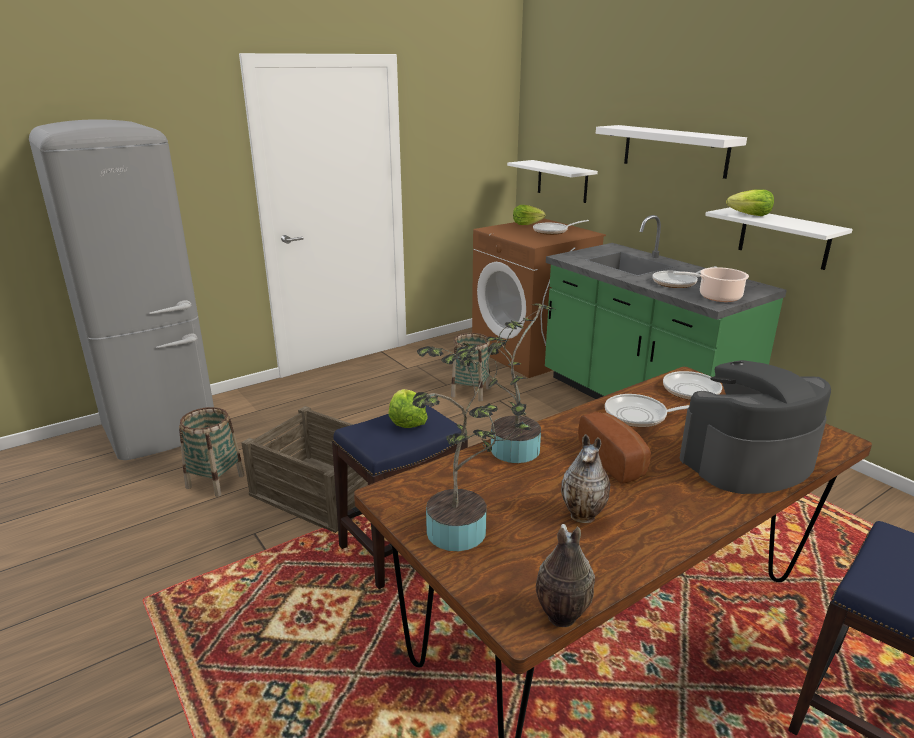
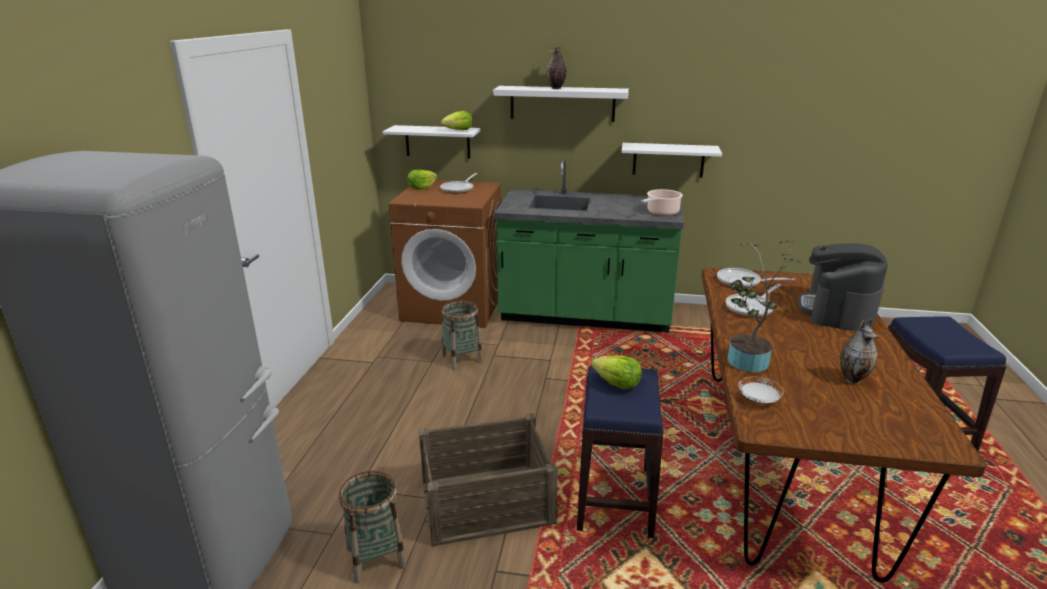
camera: 45 degrees left, 0 degrees up
potted plant [412,344,531,551] -> none
vase [536,524,595,627] -> vase moved to [547,45,567,89]
bread [578,412,651,484] -> none
frying pan [652,266,717,288] -> none
lettuce [726,189,774,216] -> lettuce moved to [441,111,472,130]
none -> white plate [738,377,784,403]

